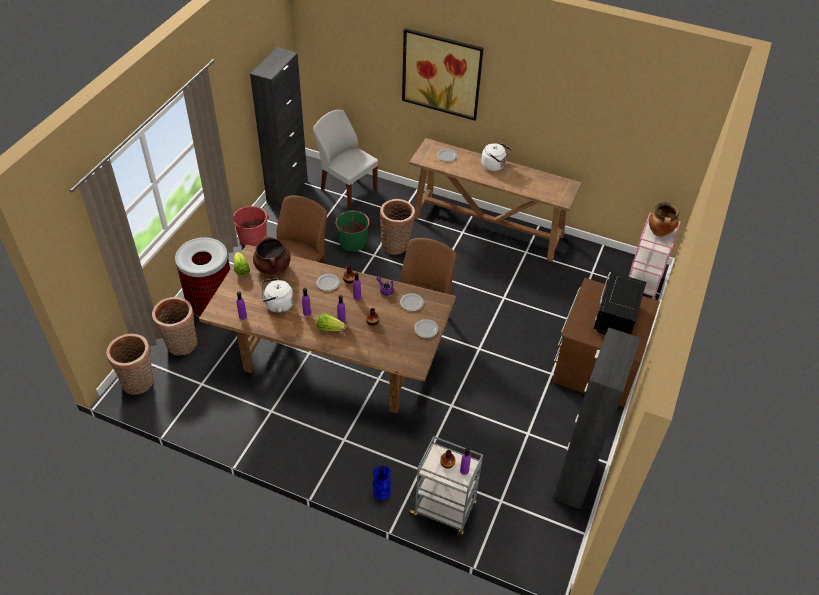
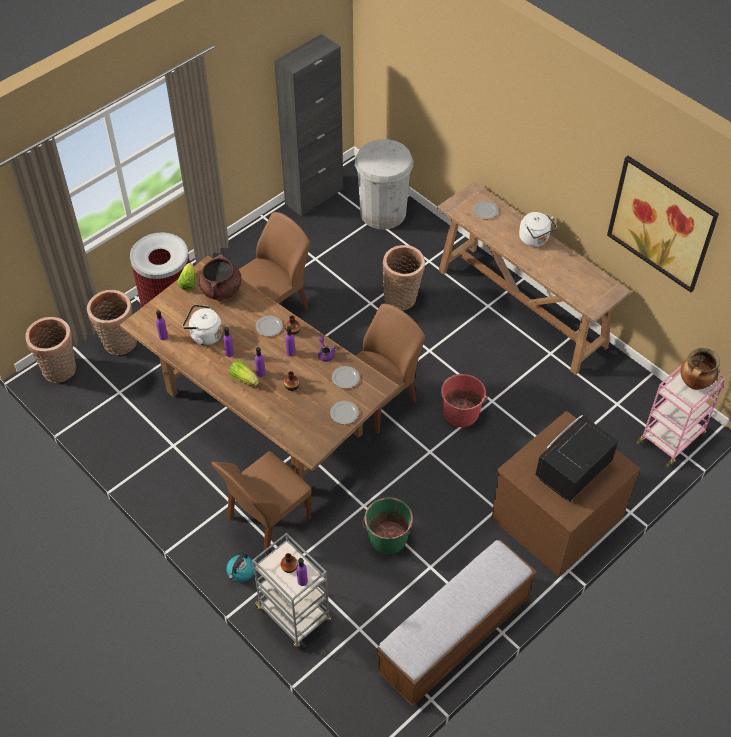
camera: 25 degrees right, 5 degrees up
red bucket [233,206,269,247] -> red bucket moved to [441,374,488,427]
white chair [313,110,378,208] -> white trash can [355,139,413,229]
green bucket [335,211,370,252] -> green bucket moved to [362,497,413,554]
blue vase [373,466,391,500] -> kettle [226,553,254,582]
picture [402,28,484,121] -> picture moved to [607,156,719,292]
black cabinet [553,327,640,510] -> bench [377,539,537,707]
none -> brown chair [212,451,312,554]

